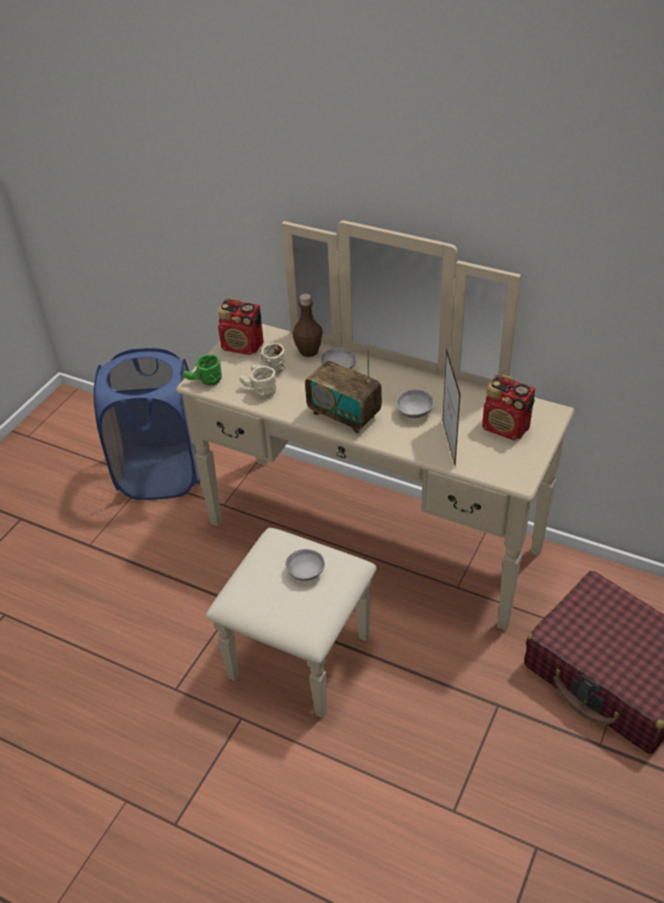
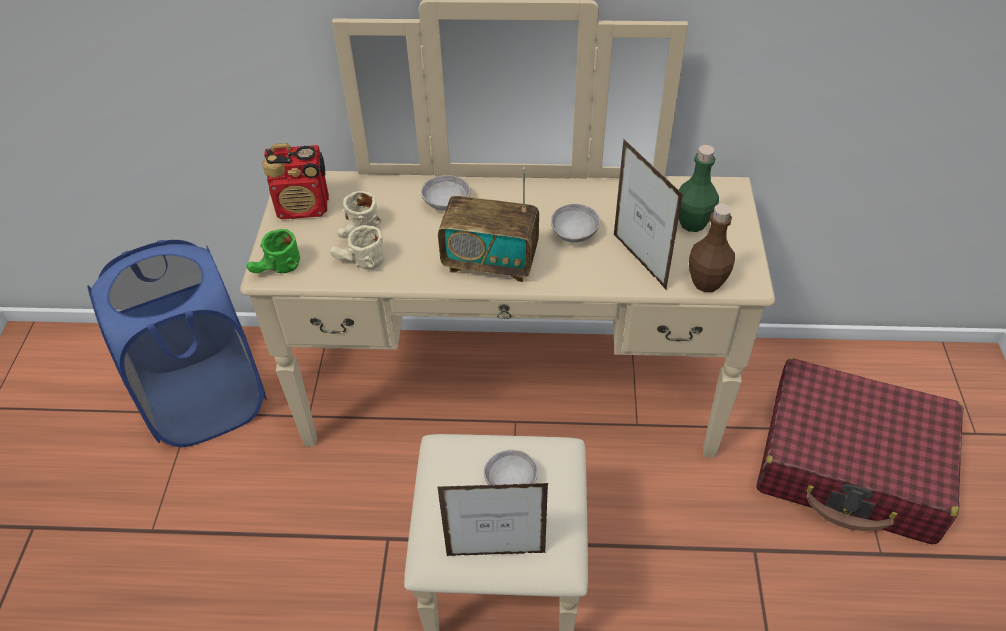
camera: 25 degrees left, 5 degrees up
brown bottle [293,294,323,357] -> brown bottle moved to [689,204,735,292]
radio [482,374,535,440] -> green bottle [679,145,719,232]
none -> picture frame [437,483,548,556]

